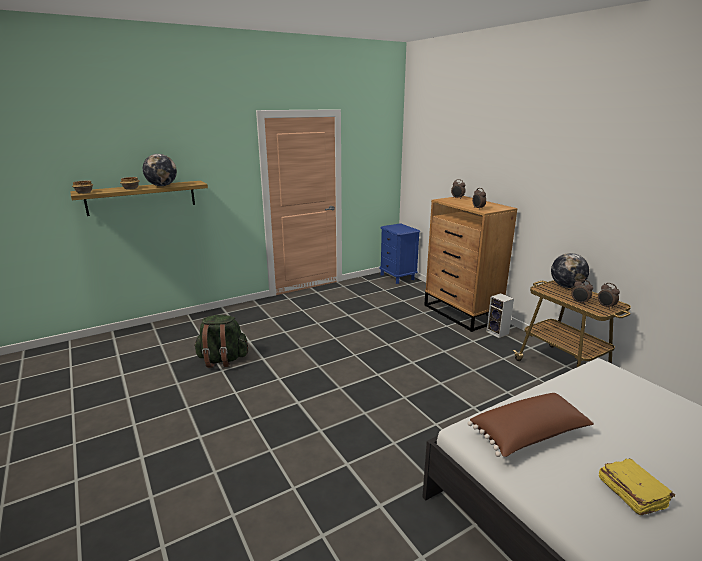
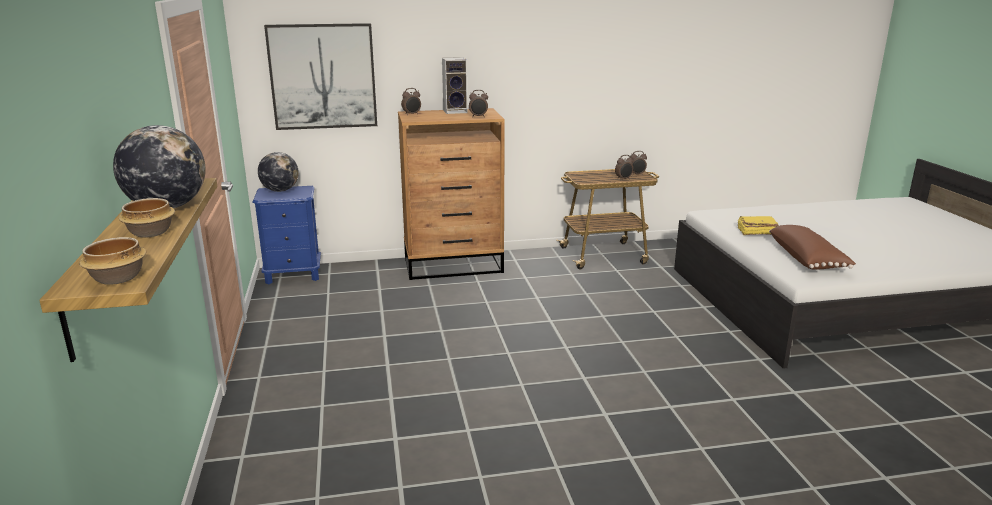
camera: 70 degrees left, 0 degrees up
green backpack [194,315,248,368] -> none
speaker [486,293,514,338] -> speaker moved to [442,57,468,114]
globe [551,253,589,288] -> globe moved to [258,152,299,192]
yellow book [599,458,675,515] -> yellow book moved to [738,216,779,235]
none -> picture [264,23,377,130]

